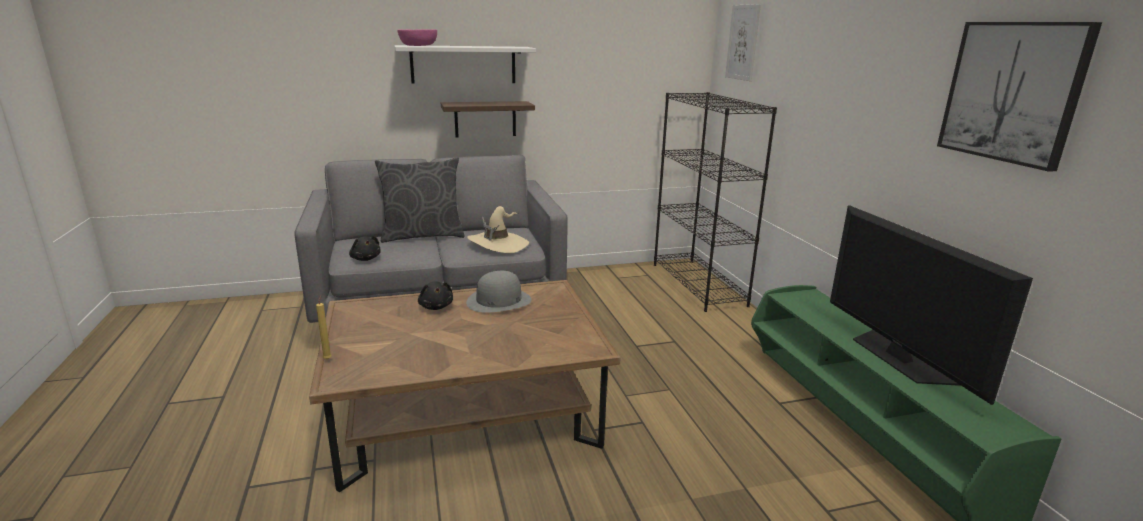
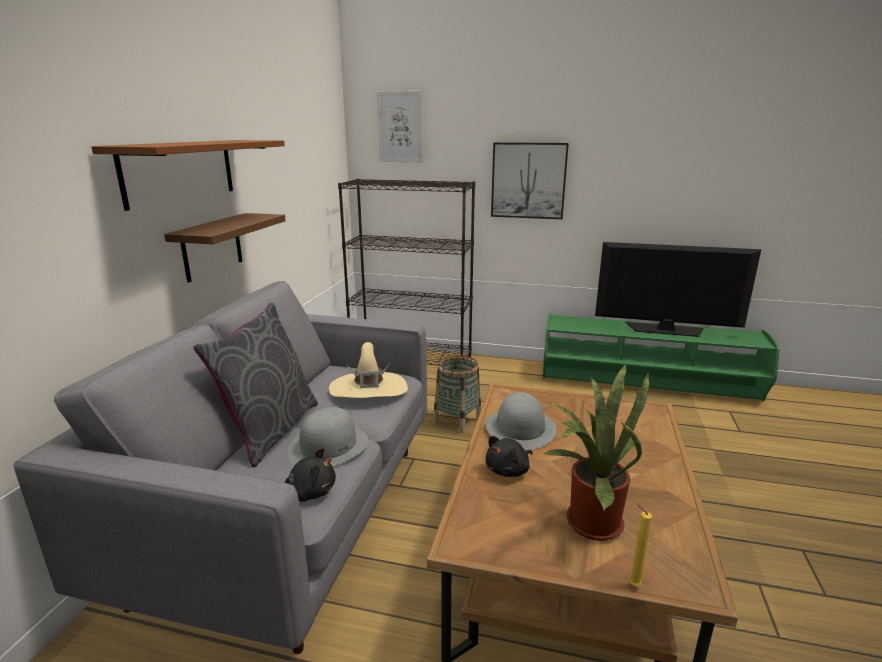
camera: 60 degrees left, 0 degrees up
white shelf [395,45,536,84] -> brown shelf [91,140,285,211]
pink bowl [397,29,437,46] -> none
black plush toy [418,281,453,310] -> black plush toy turned 135 degrees clockwise [485,436,533,477]
picture [937,22,1102,172] -> picture moved to [491,142,569,219]
none -> grey hat [287,407,369,466]
none -> basket [433,355,481,434]
none -> potted plant [543,364,649,541]

